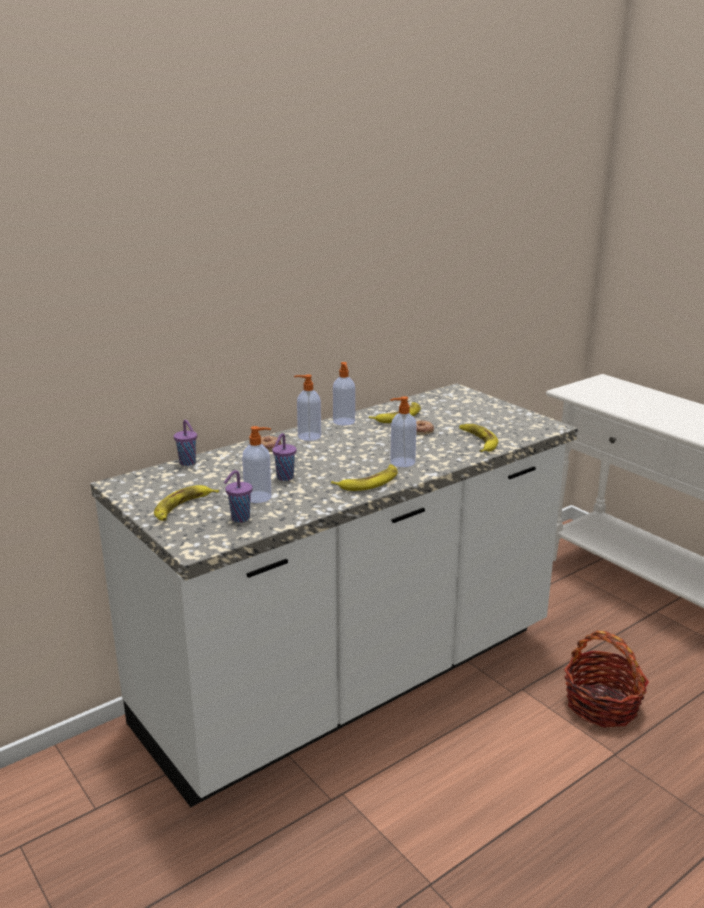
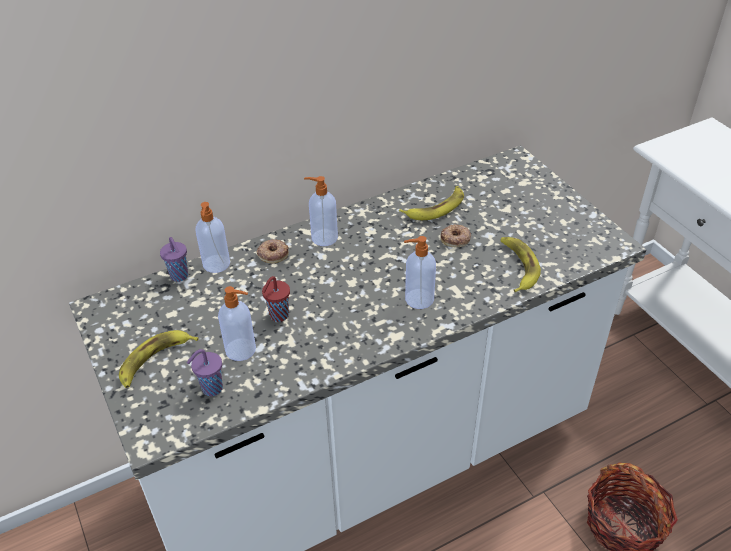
camera: 10 degrees right, 20 degrees up
purple cup [272,433,297,481] -> red cup [262,276,290,322]
banana [331,464,398,491] -> none
soap dispenser [333,362,355,425] -> soap dispenser moved to [195,202,230,273]

